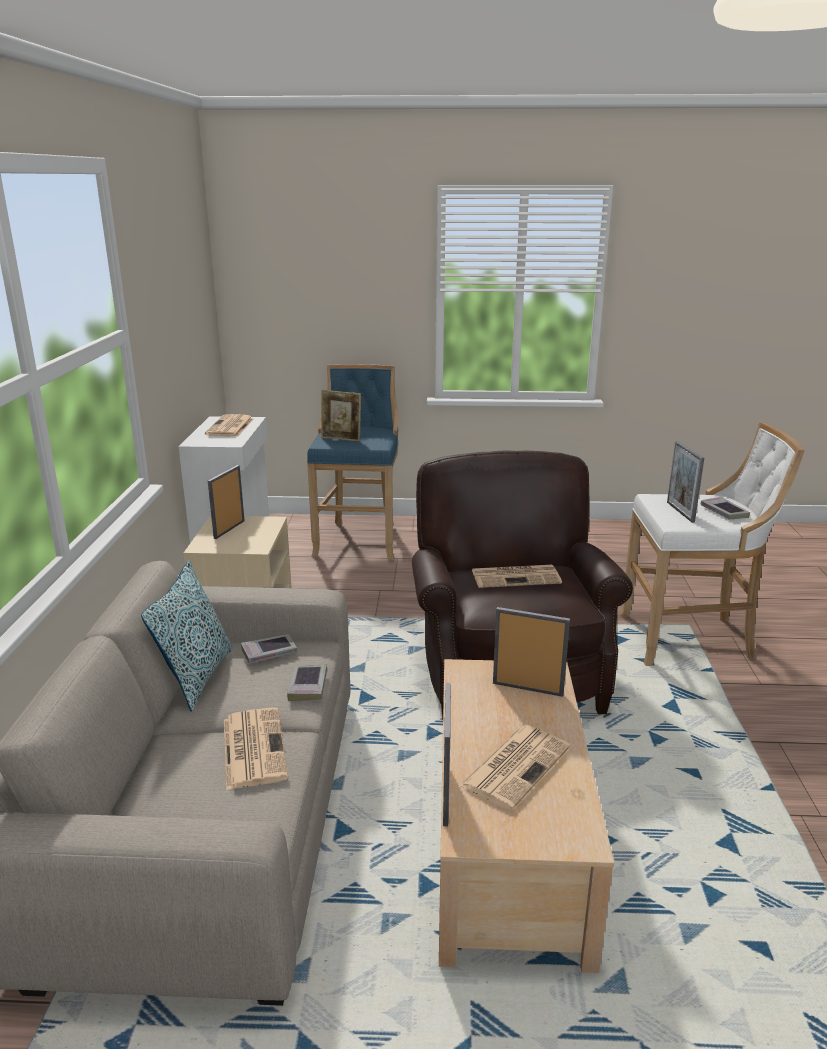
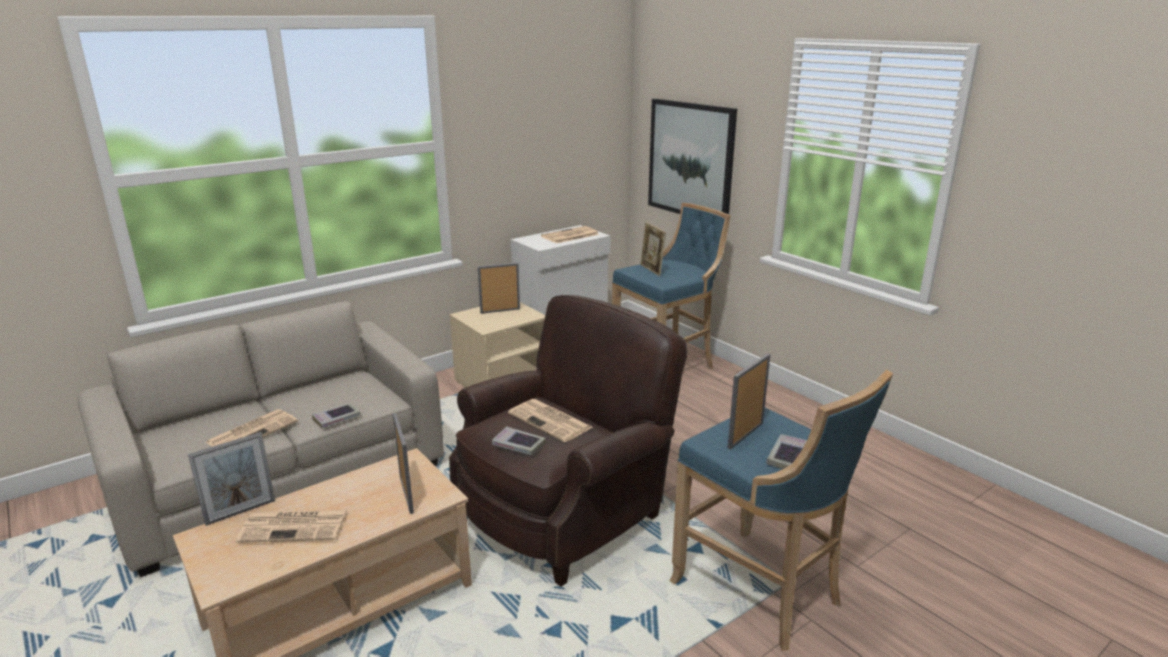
camera: 50 degrees right, 0 degrees up
pillow [141,560,233,712] -> none
book [241,634,297,663] -> book moved to [492,427,546,455]
white stool [620,422,805,666] -> blue stool [669,370,893,651]
none -> picture [648,99,737,214]

